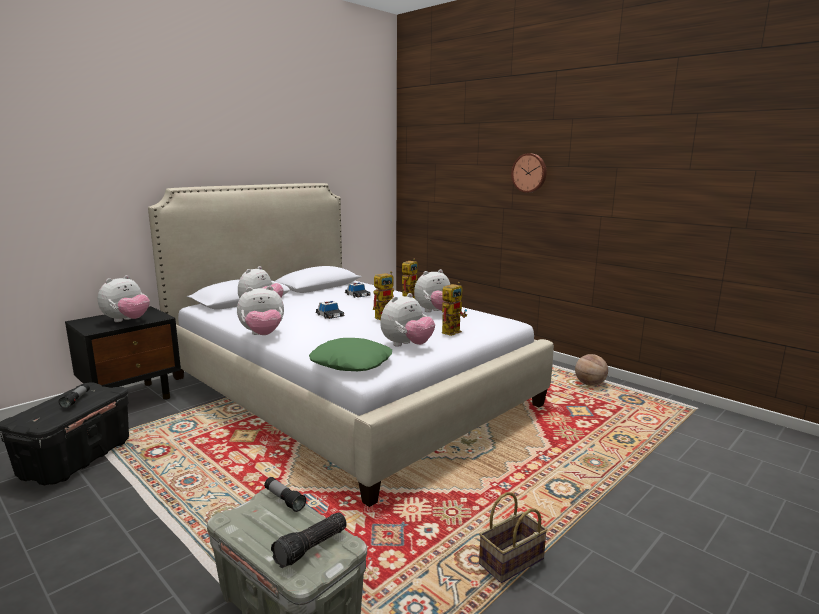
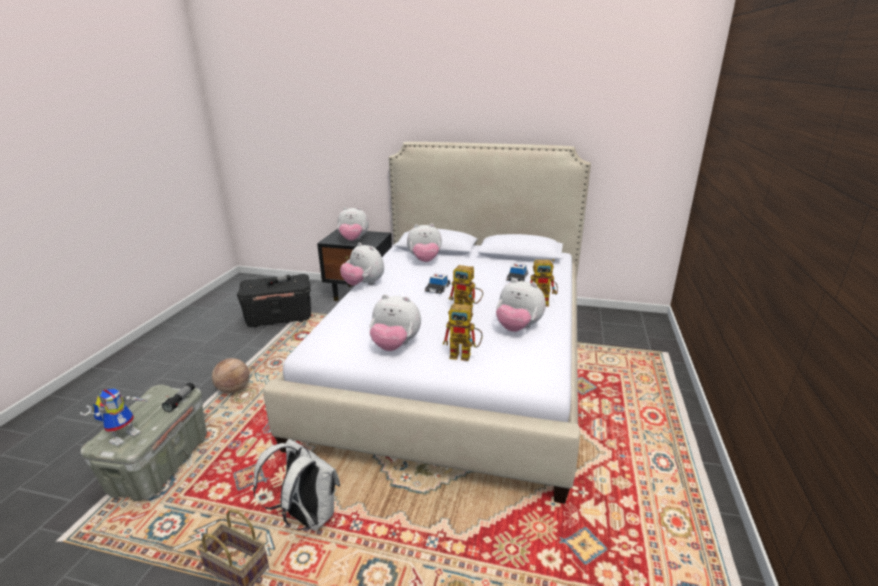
camera: 60 degrees right, 10 degrees up
flashlight [271,512,347,568] -> toy robot [80,388,147,446]
green pillow [309,338,392,371] -> none
wall clock [511,153,547,193] -> none
basketball [575,354,608,386] -> basketball moved to [212,358,249,393]
none -> white backpack [253,439,340,531]

